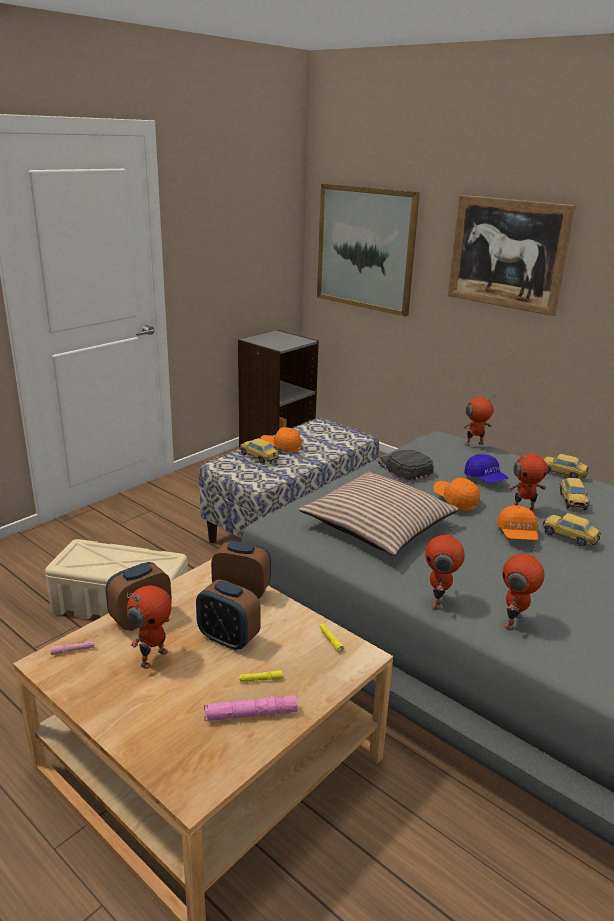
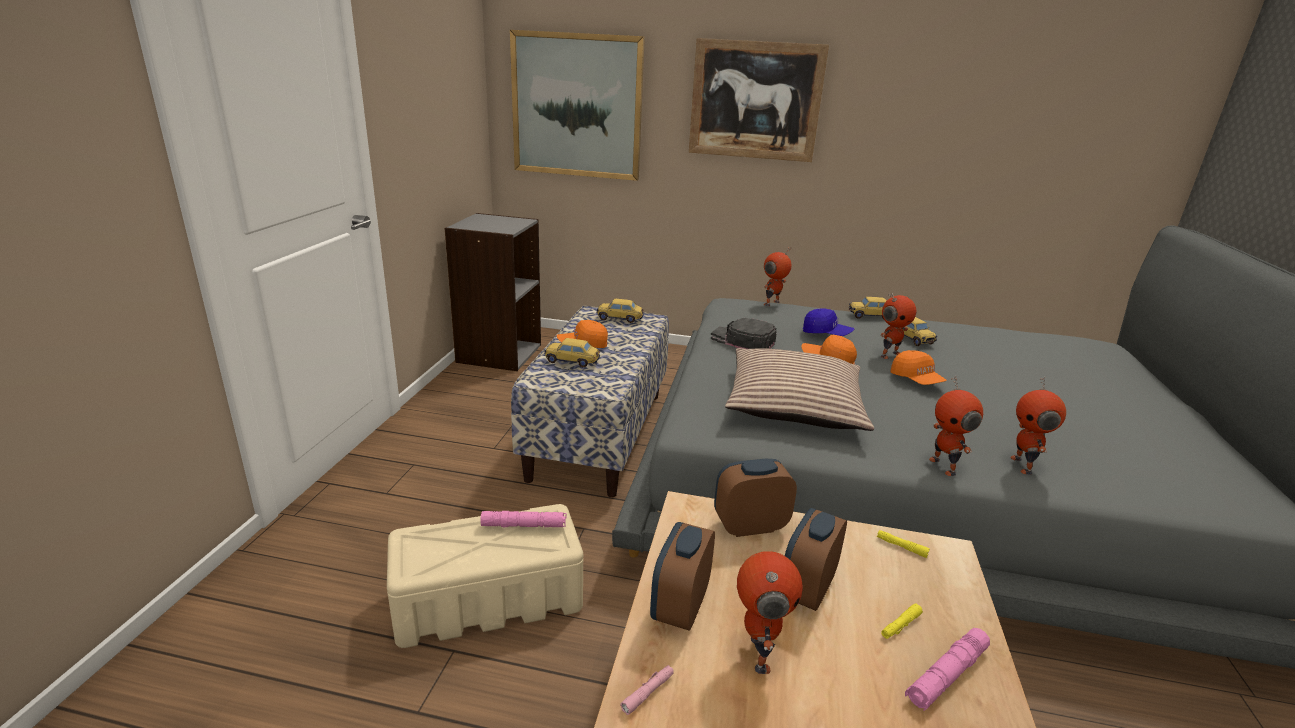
camera: 30 degrees left, 0 degrees up
alarm clock [196,579,261,651] -> alarm clock turned 120 degrees clockwise [785,508,847,611]
toy car [542,513,601,546] -> toy car moved to [597,299,644,323]
none -> pink flashlight [480,511,567,528]

